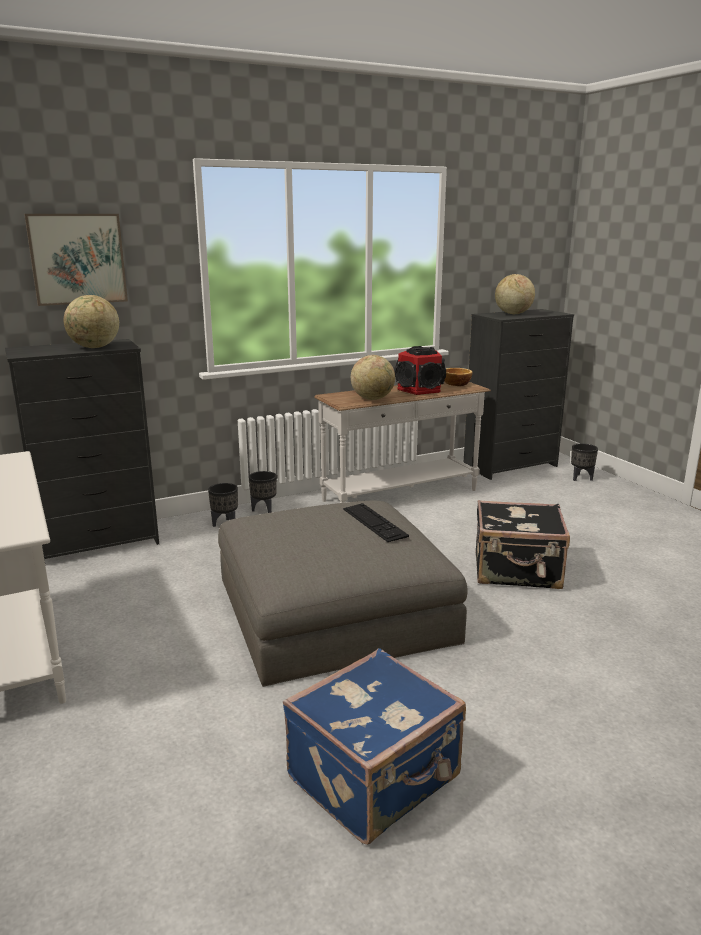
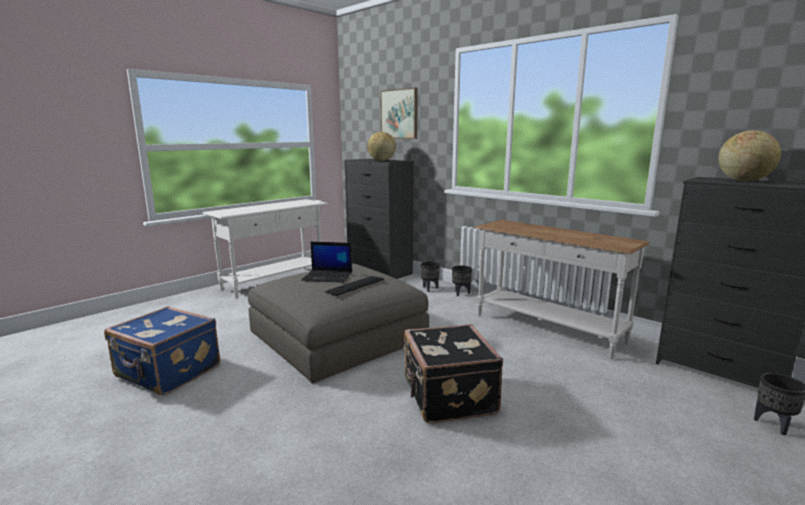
camera: 70 degrees right, 5 degrees down
globe [351,355,395,400] -> none
speaker [394,346,446,395] -> none
bowl [444,368,472,386] -> none
none -> laptop [301,242,352,283]

